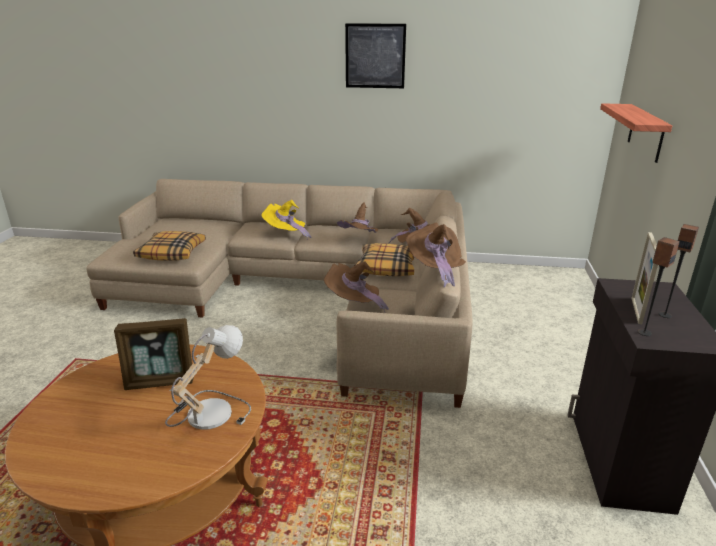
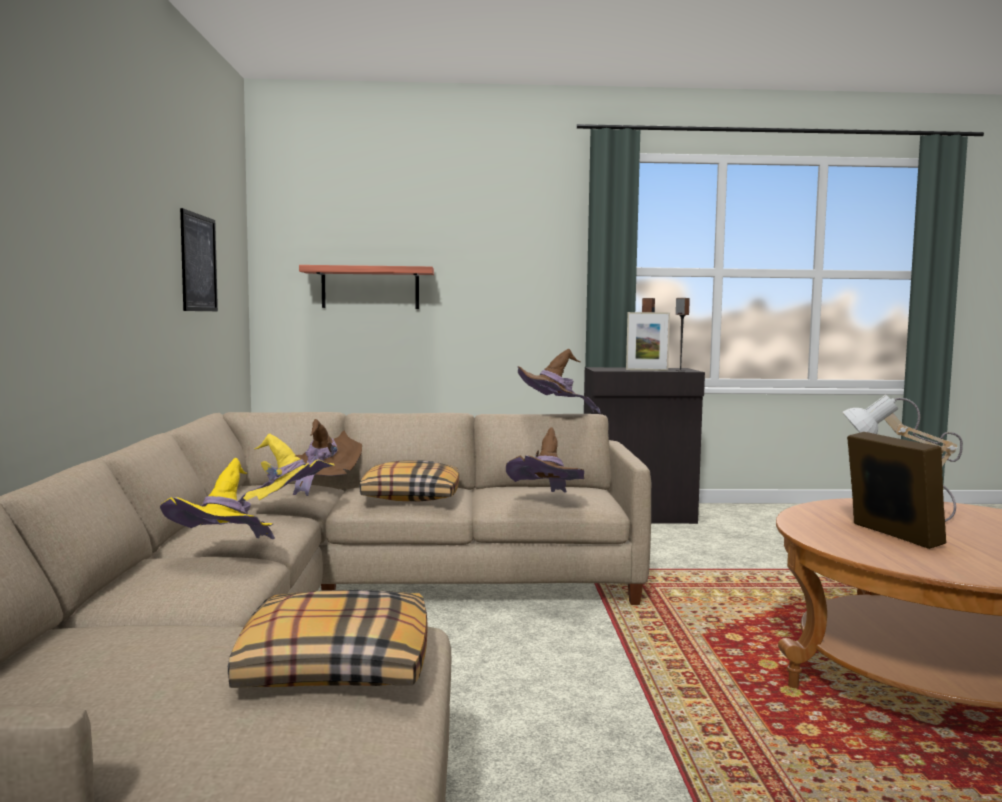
camera: 100 degrees left, 20 degrees down
brown hat [337,202,378,233] -> yellow hat [239,434,335,501]
picture [345,23,406,88] -> picture moved to [180,208,218,311]

